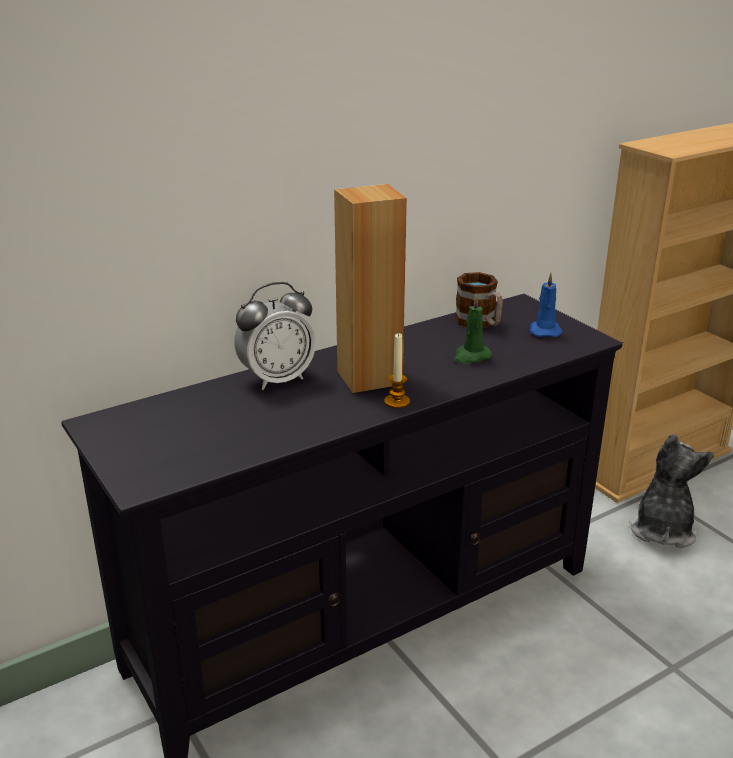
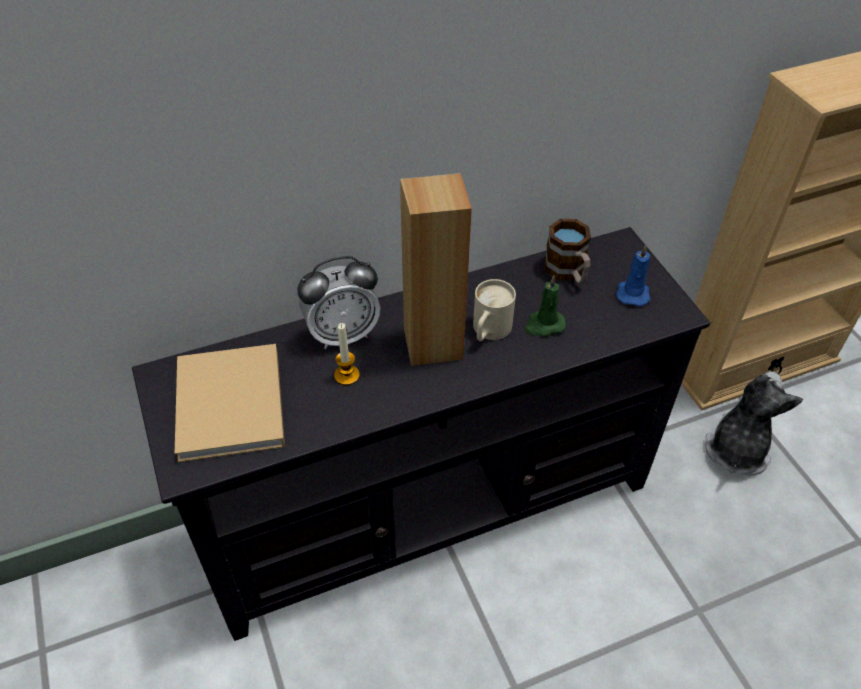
camera: 10 degrees right, 20 degrees up
candle [384,332,410,408] -> candle moved to [334,323,360,385]
none -> beige book [175,344,285,462]
none -> beige mug [473,279,516,341]

